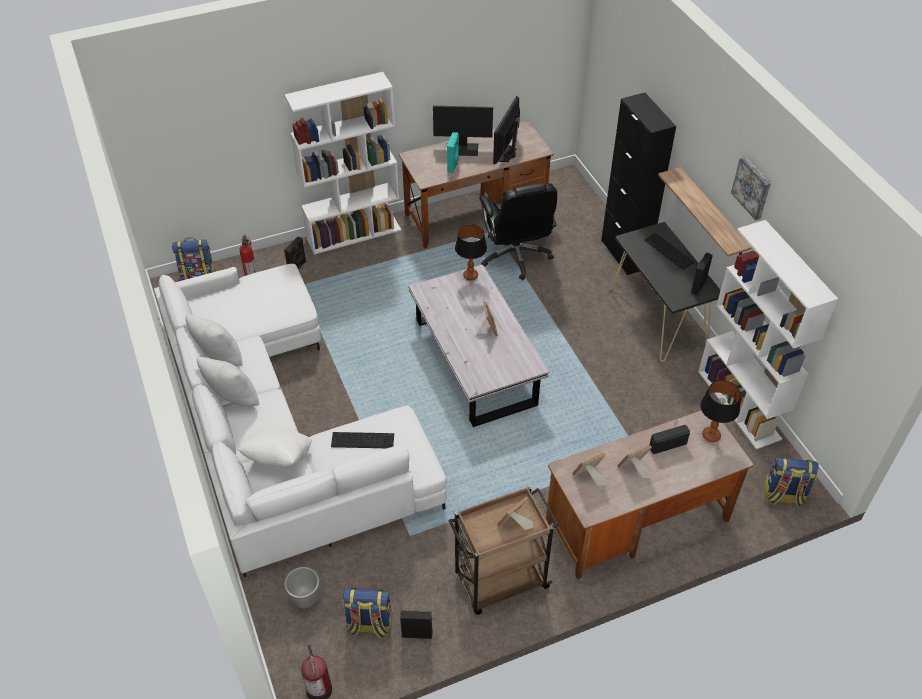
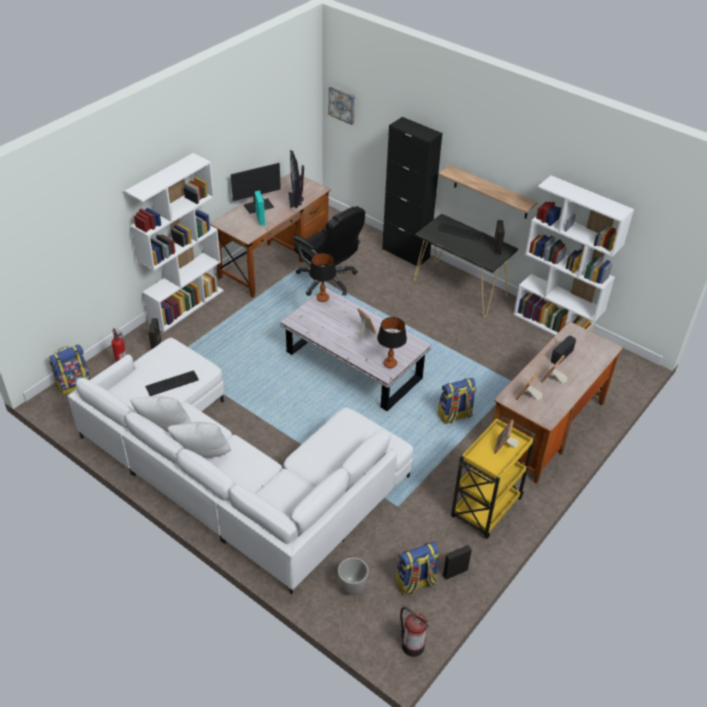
camera: 30 degrees left, 5 degrees down
white pillow [238,427,312,468] -> none
keyboard [331,432,394,448] -> keyboard moved to [145,370,199,396]
brown cart [448,486,559,615] -> yellow cart [451,417,535,539]
table lamp [700,380,741,442] -> table lamp moved to [377,317,407,368]
picture [731,156,771,220] -> picture moved to [328,86,355,125]
backpack [764,457,819,507] -> backpack moved to [438,378,476,424]

